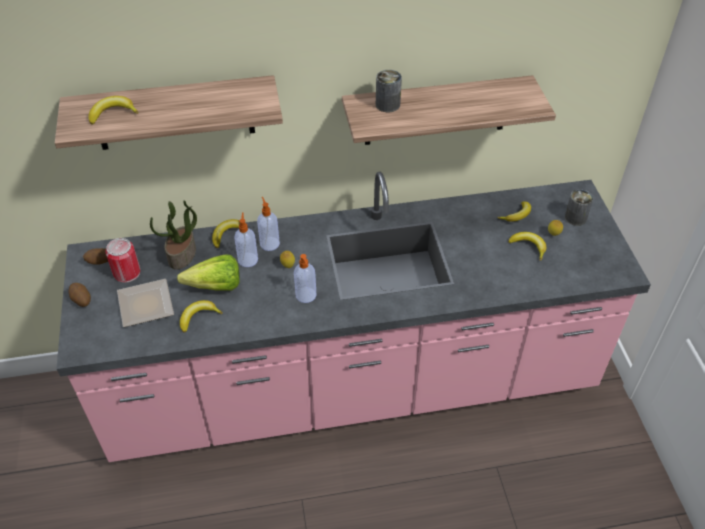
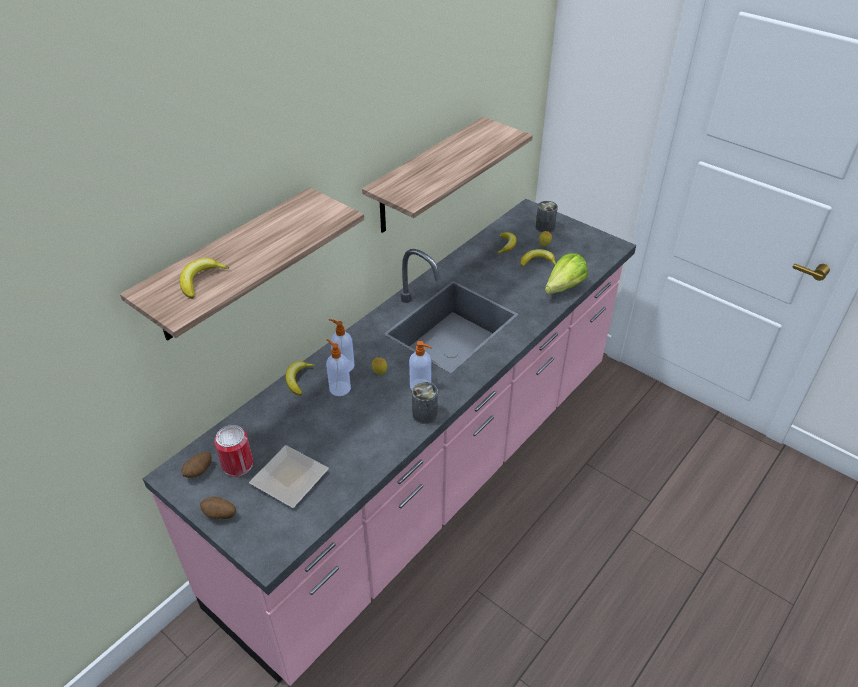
camera: 40 degrees left, 5 degrees down
potted plant [150,200,197,270] -> none
lettuce [177,255,240,291] -> lettuce moved to [545,253,588,294]
banana [180,300,223,332] -> none
can [376,70,402,112] -> can moved to [412,382,438,424]

